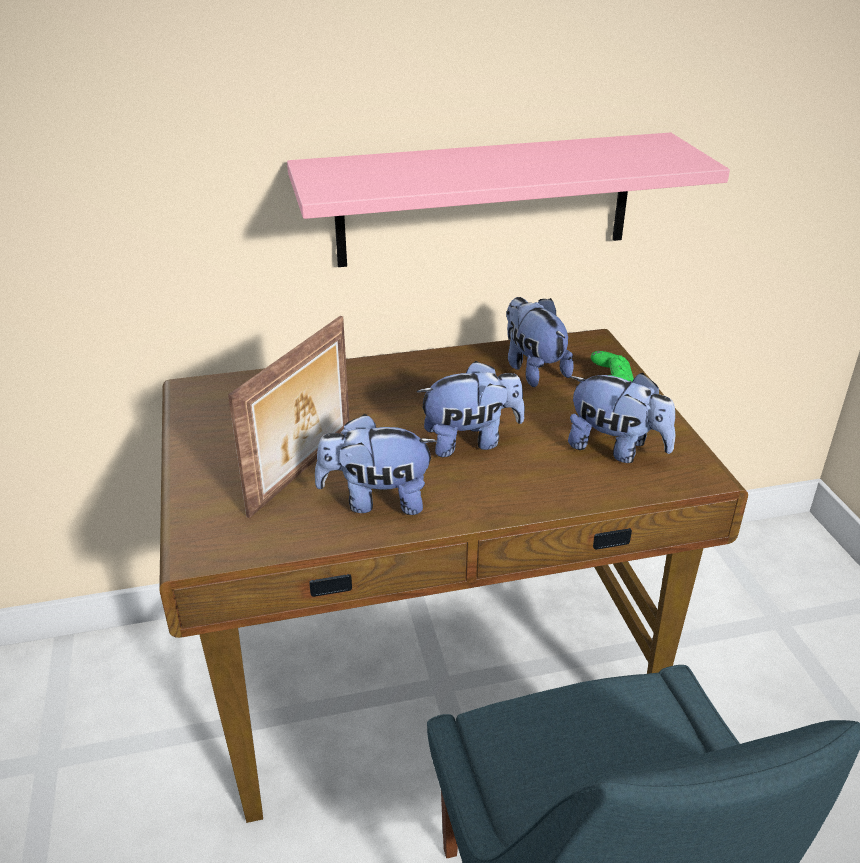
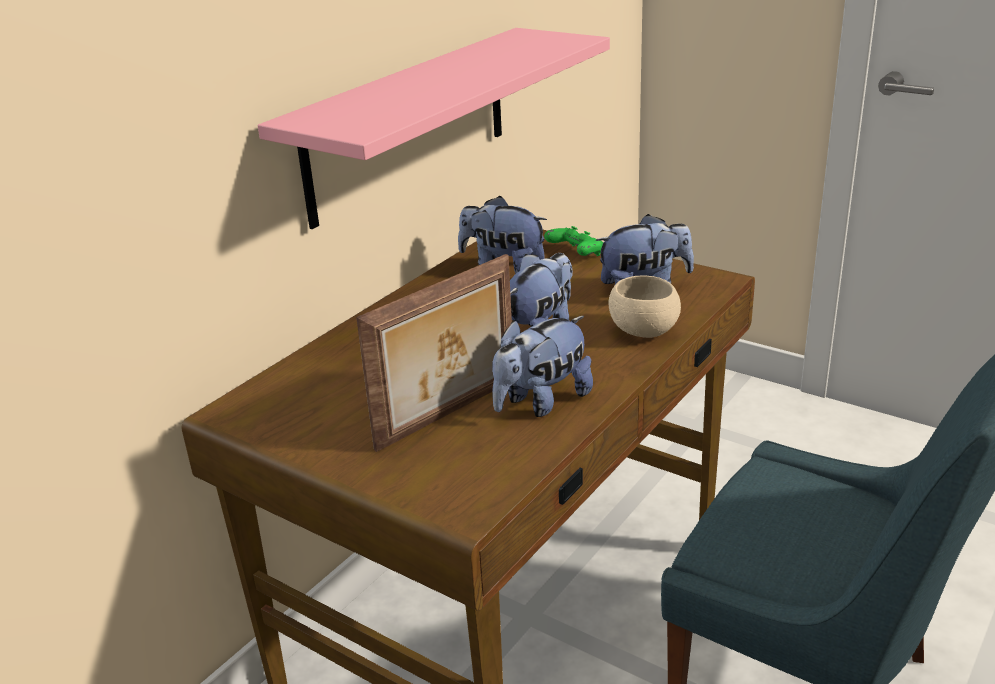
camera: 40 degrees left, 5 degrees down
picture frame [228,316,350,518] -> picture frame turned 60 degrees clockwise [356,254,512,452]
none -> beige bowl [609,276,681,338]

